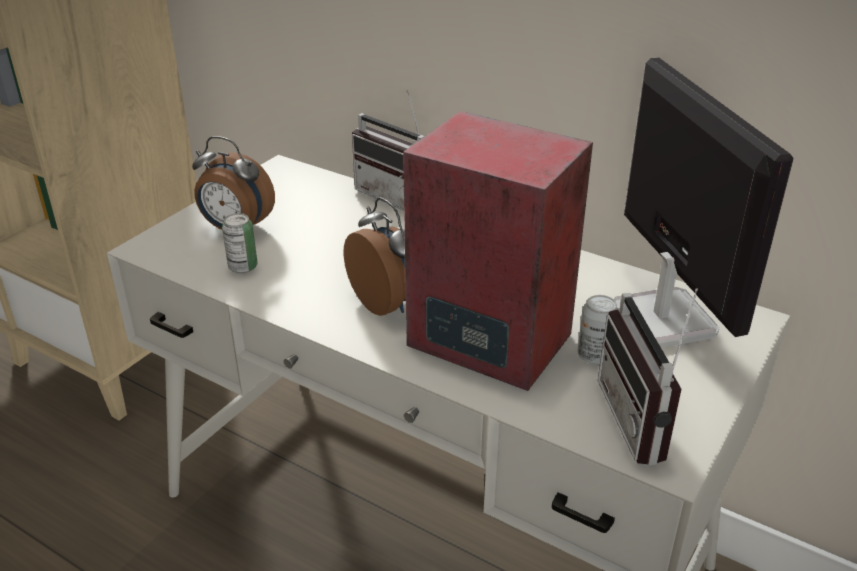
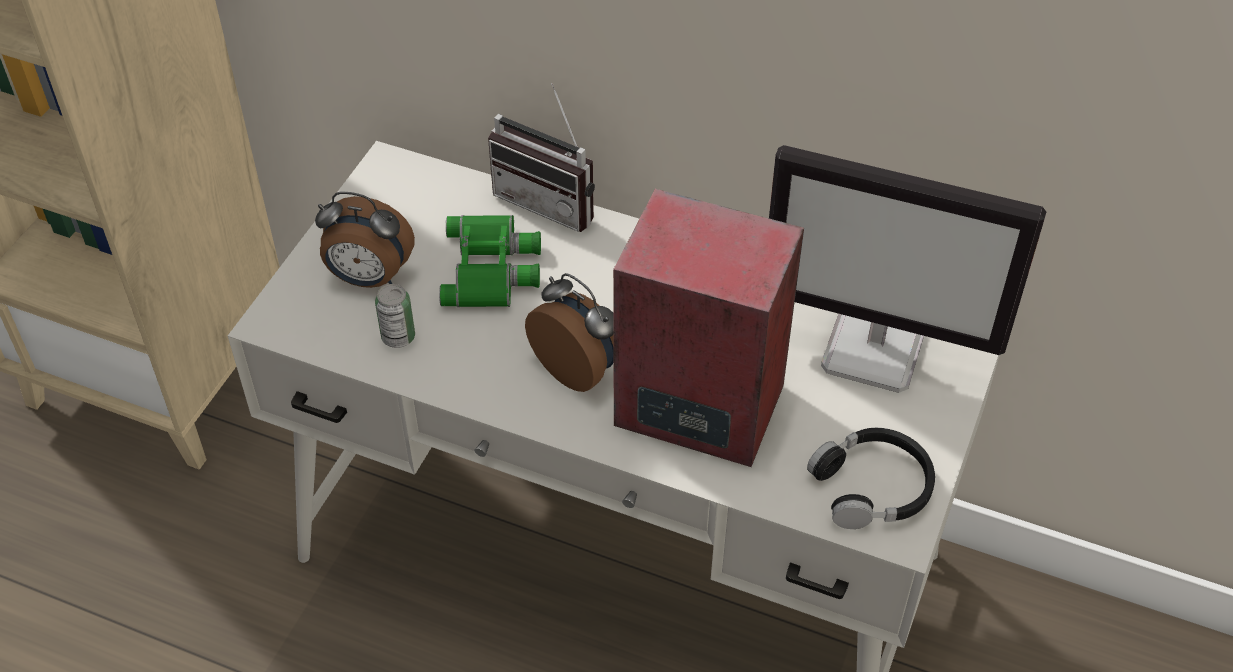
camera: 10 degrees left, 15 degrees up
can [578,295,618,364] -> none
radio [598,288,698,465] -> black headphones [807,428,935,529]
monitor [614,57,794,348] -> monitor turned 135 degrees clockwise [769,145,1047,393]
none -> green binoculars [439,215,541,307]

